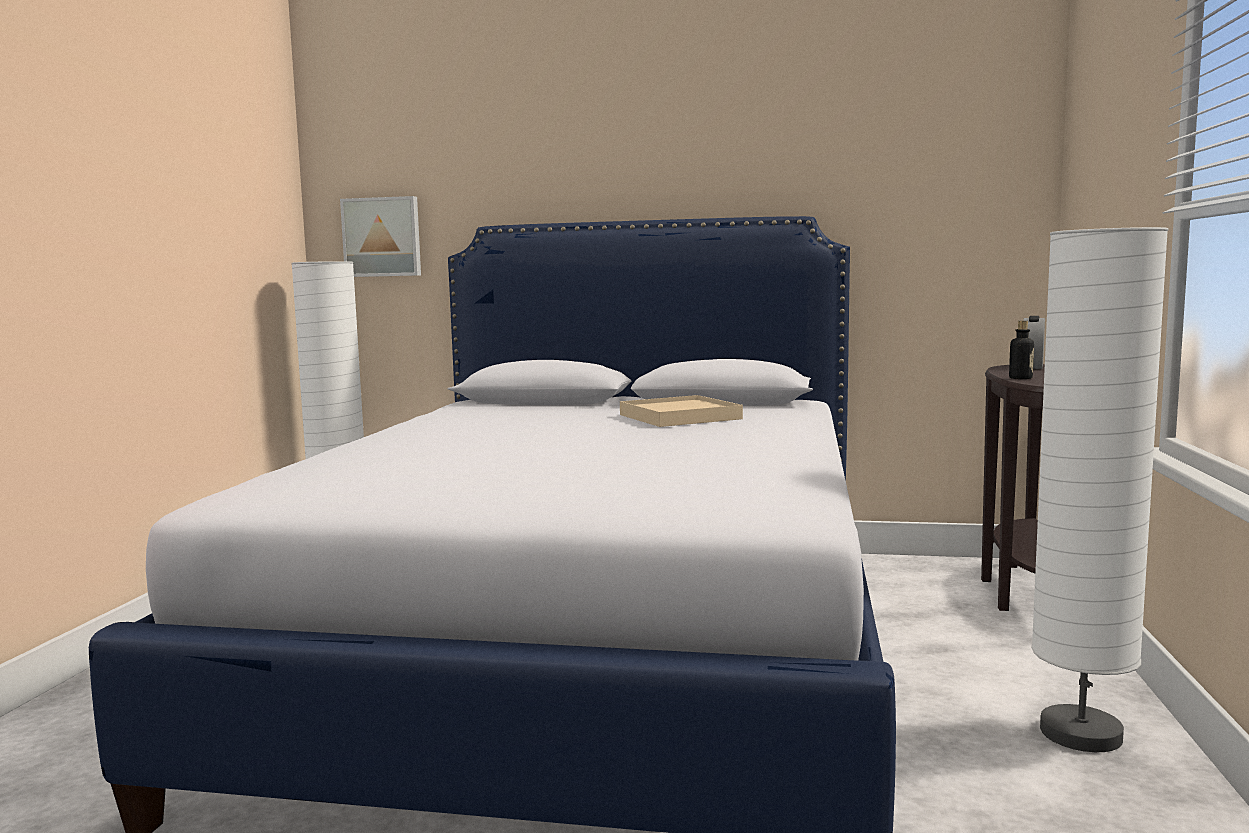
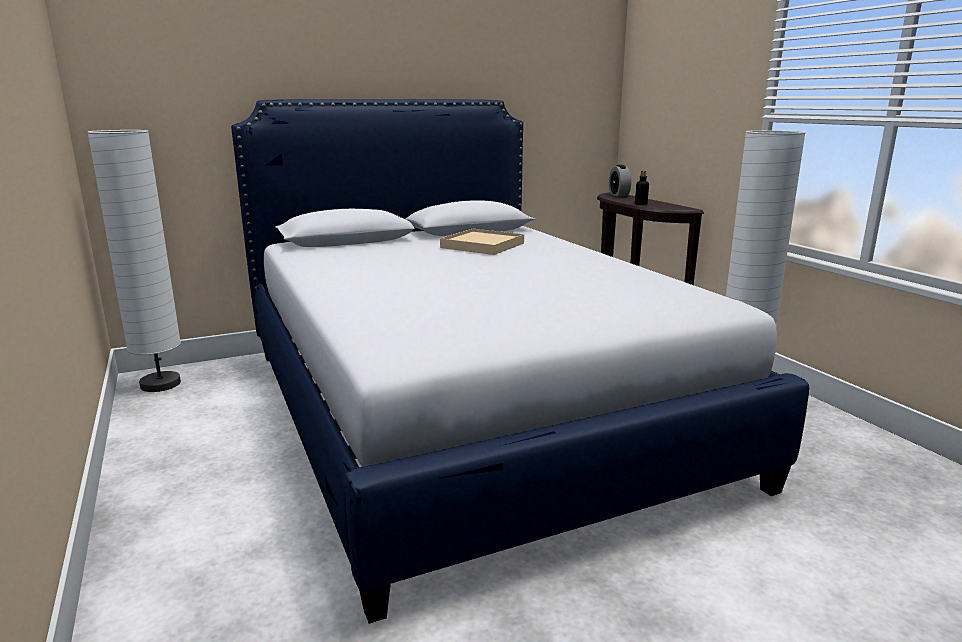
camera: 35 degrees left, 10 degrees up
picture [340,196,421,277] -> none

